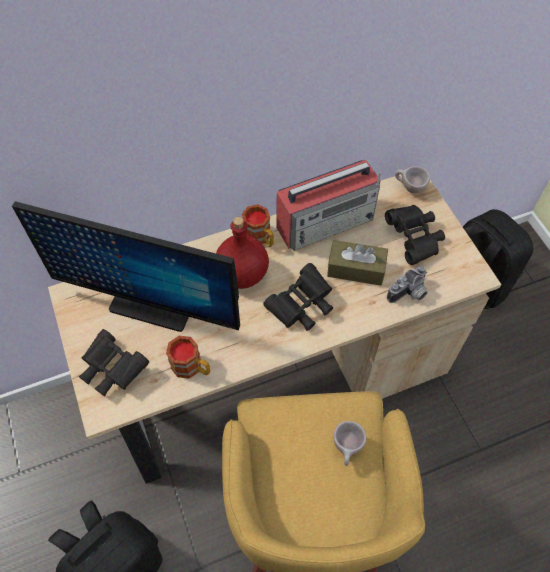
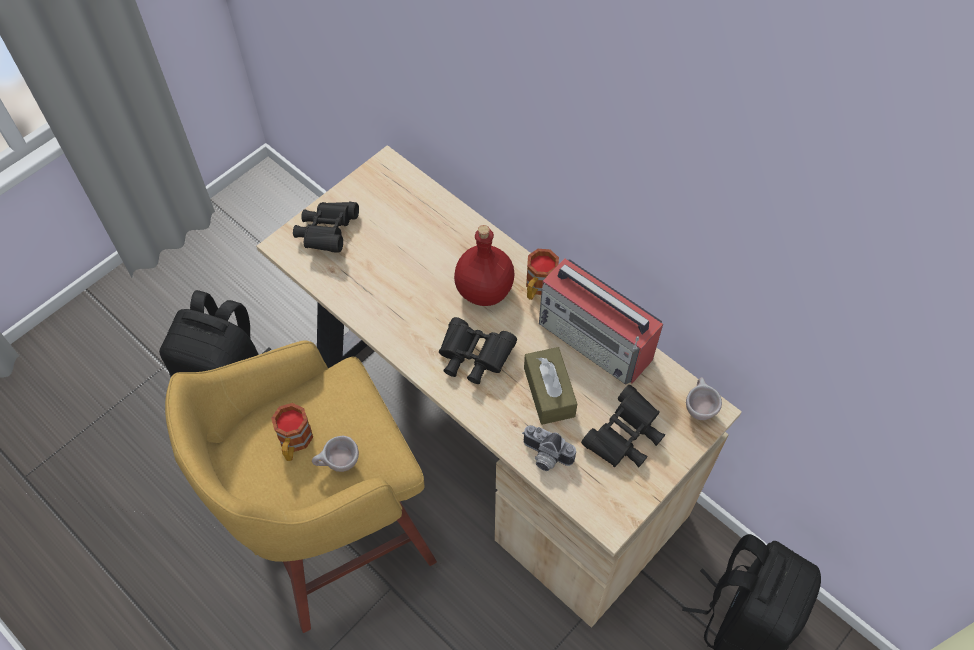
camera: 65 degrees right, 0 degrees up
monitor [12,201,240,332] -> none
mug [166,336,210,379] -> mug moved to [271,403,313,461]

